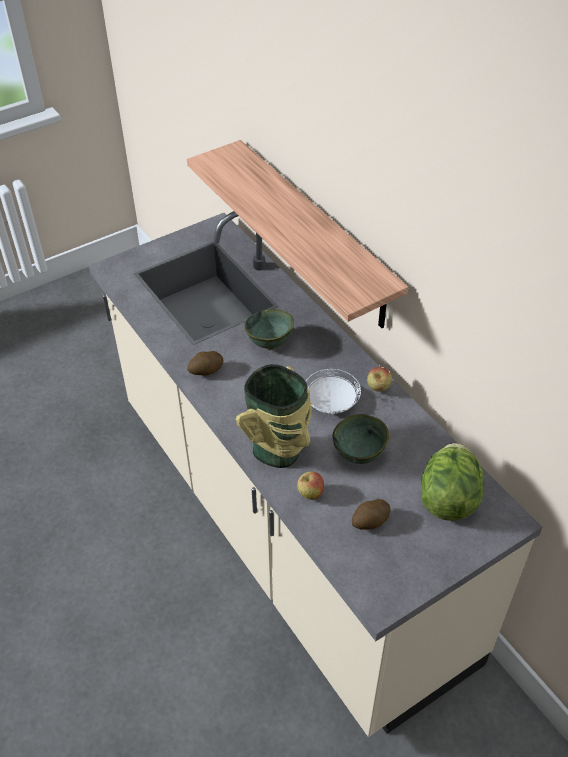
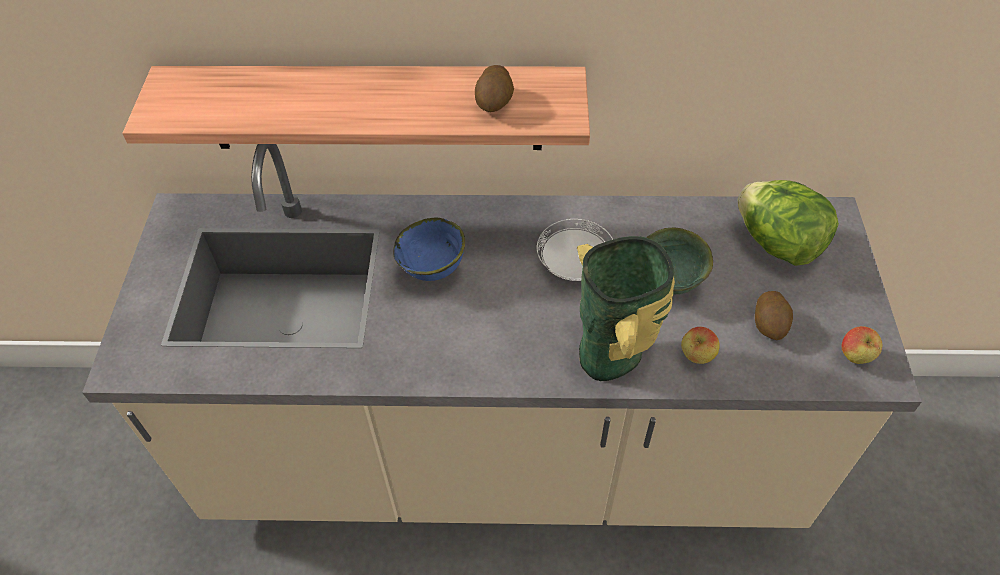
camera: 55 degrees left, 5 degrees up
potato [187,351,223,375] -> potato moved to [475,65,514,112]
green bowl [245,309,294,350] -> blue bowl [393,218,465,281]
apple [367,367,392,392] -> apple moved to [841,326,882,364]

